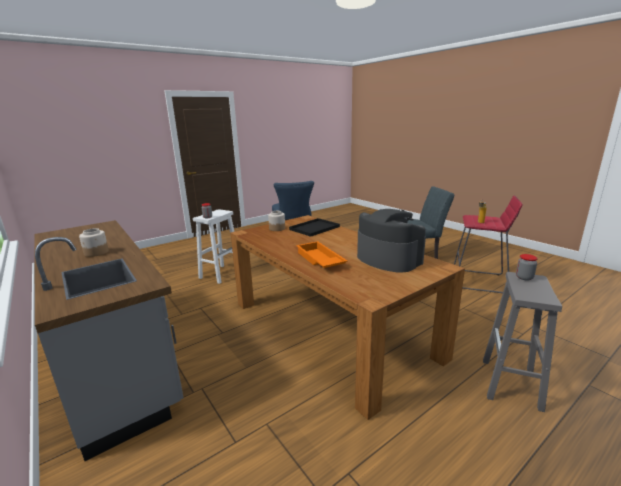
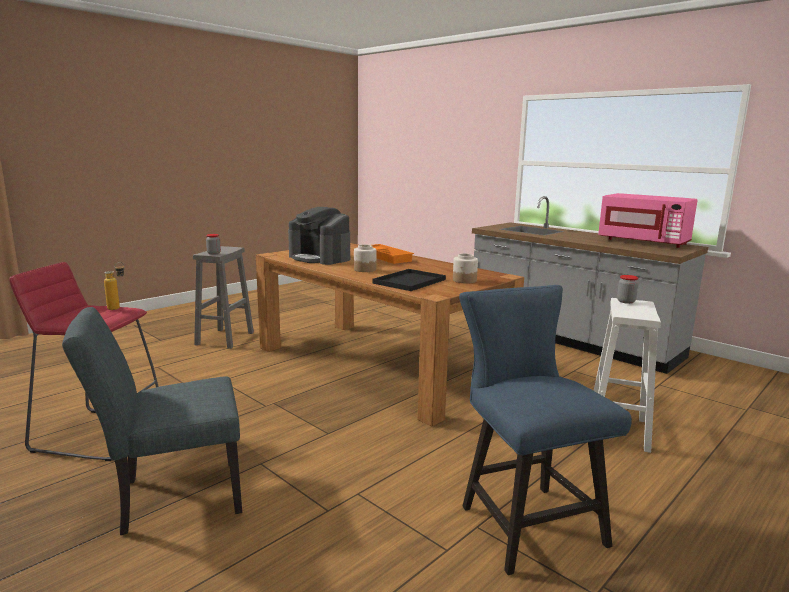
camera: 170 degrees right, 5 degrees down
jar [79,228,109,257] -> jar moved to [354,245,376,272]
none -> pink microwave [598,193,697,248]

